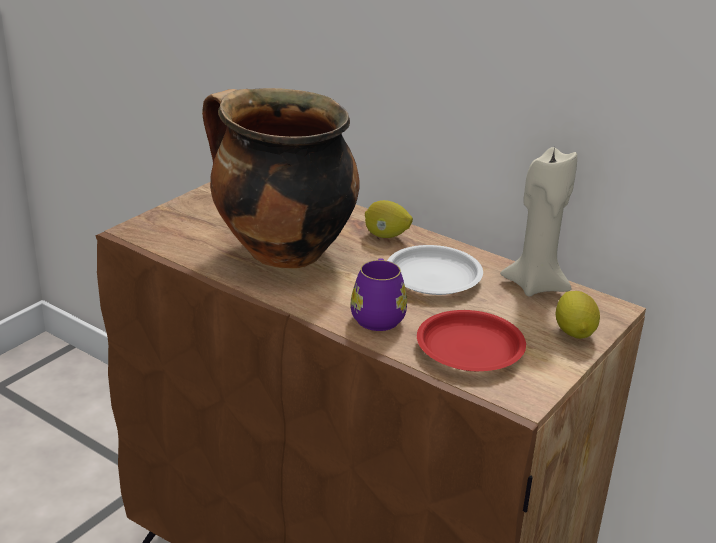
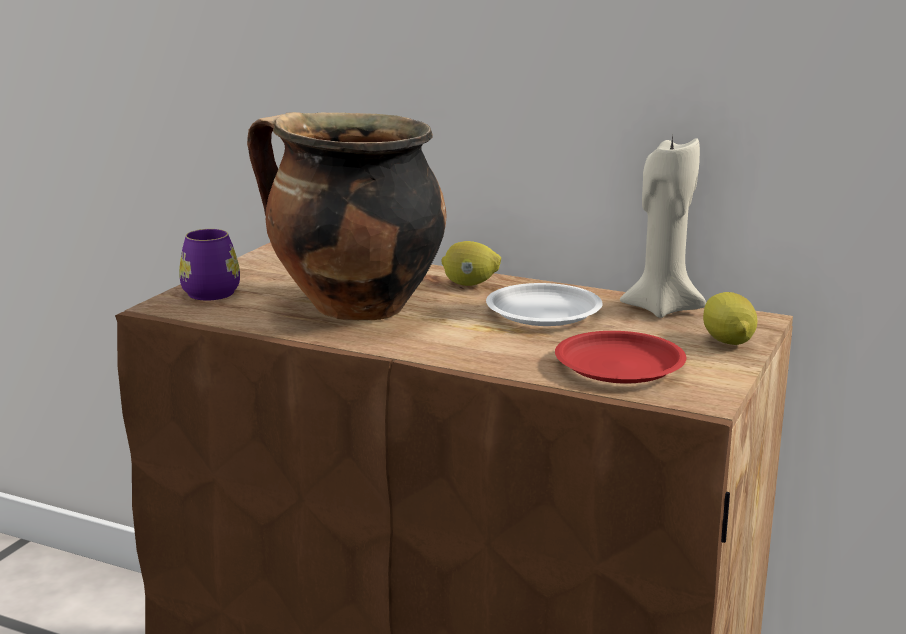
camera: 10 degrees left, 10 degrees down
purple mug [351,258,407,331] -> purple mug moved to [179,229,240,300]

